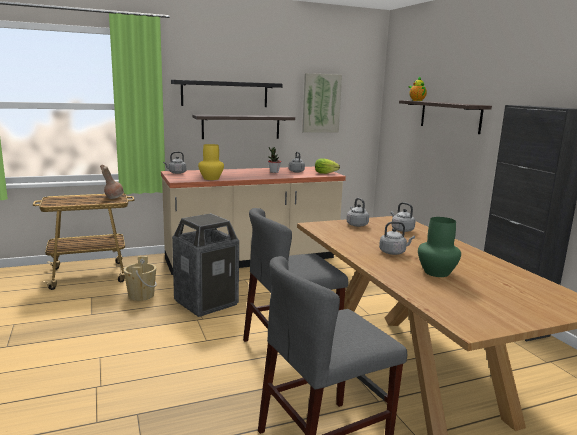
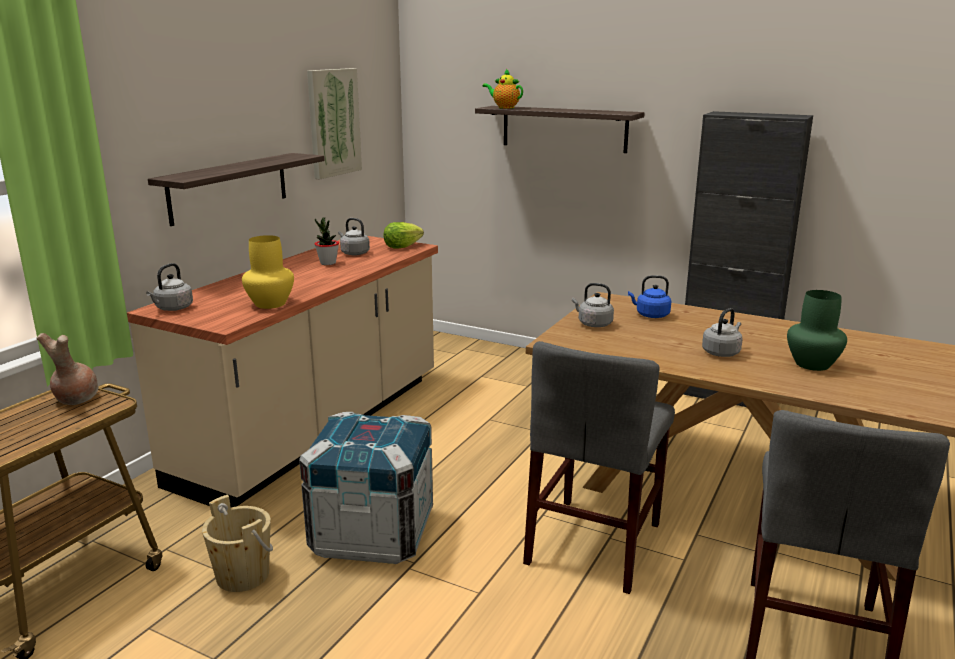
camera: 40 degrees left, 5 degrees up
black shelf [171,80,283,107] -> none
trash can [172,213,239,317] -> crate [299,412,433,564]
grey kettle [391,202,415,232] -> blue kettle [628,275,671,318]

